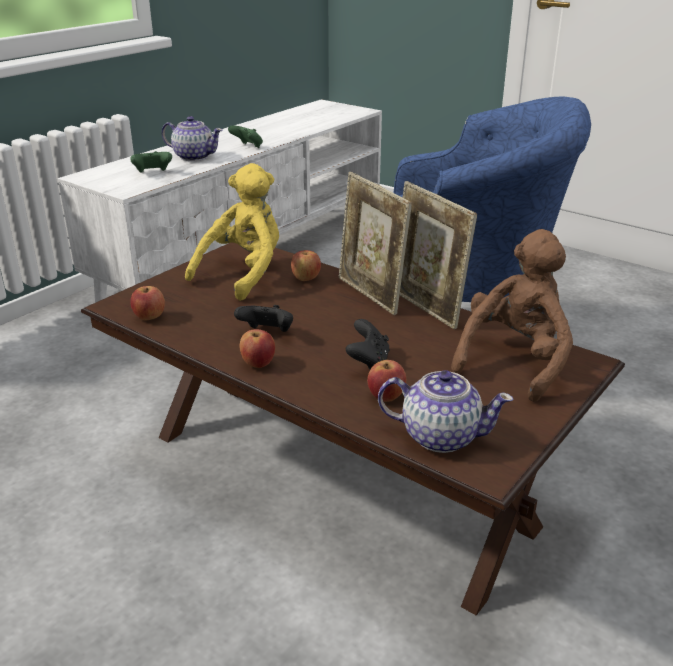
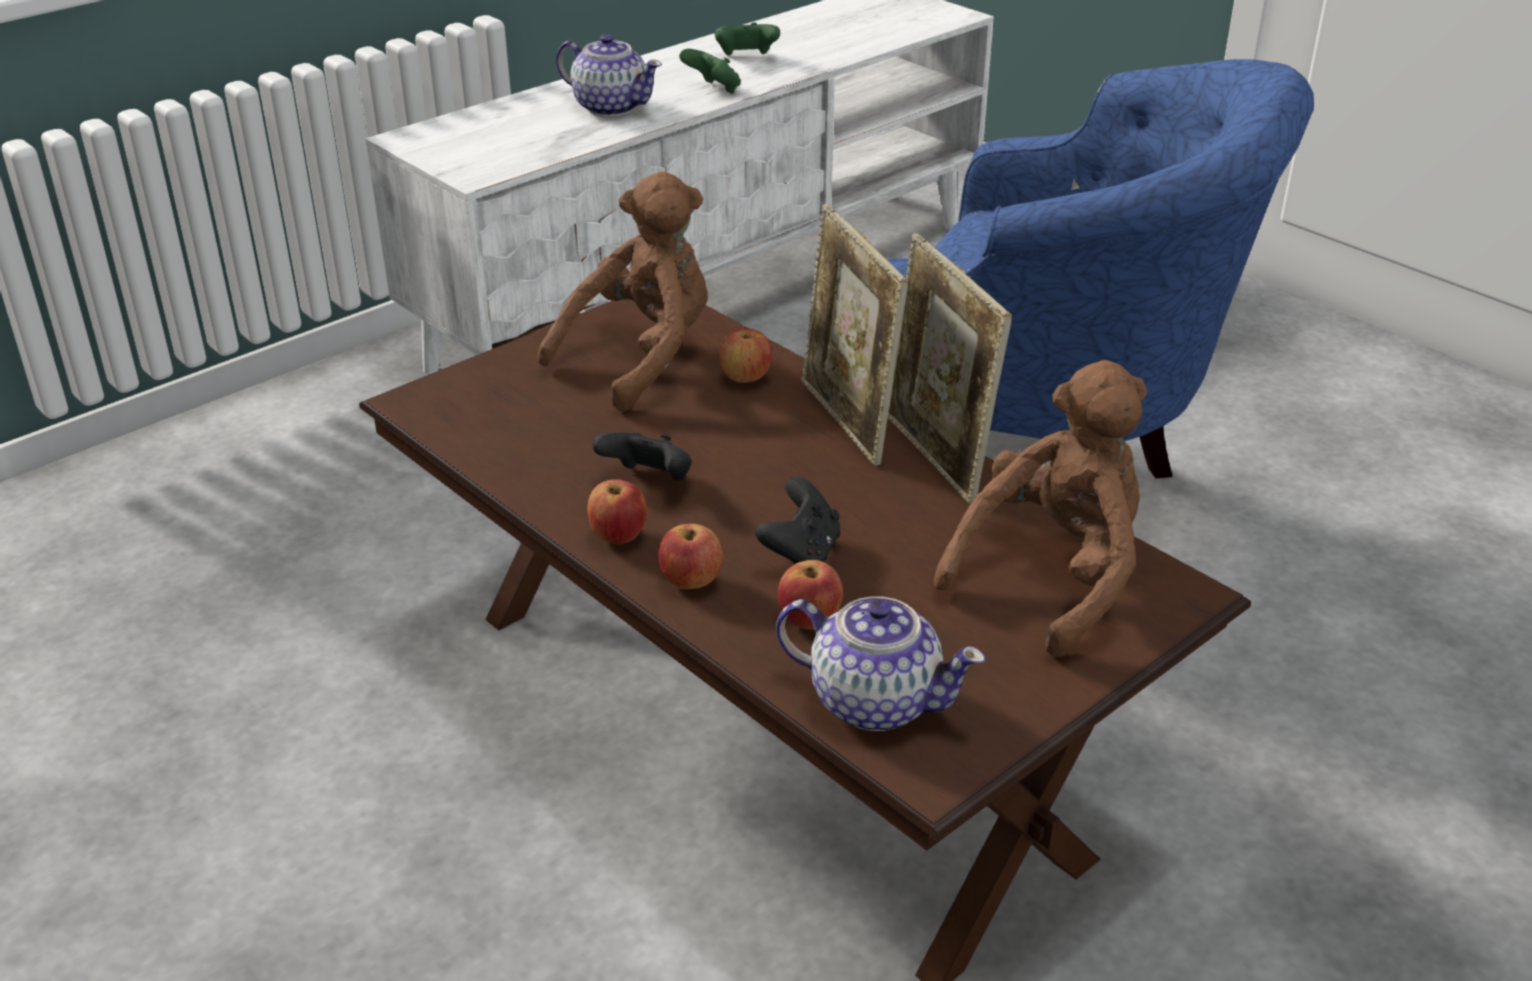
camera: 10 degrees right, 5 degrees up
green game controller [130,151,172,173] -> green game controller moved to [715,23,780,56]
apple [130,286,165,320] -> apple moved to [658,524,723,589]
yellow plush toy [185,163,279,301] -> brown plush toy [537,171,708,412]

